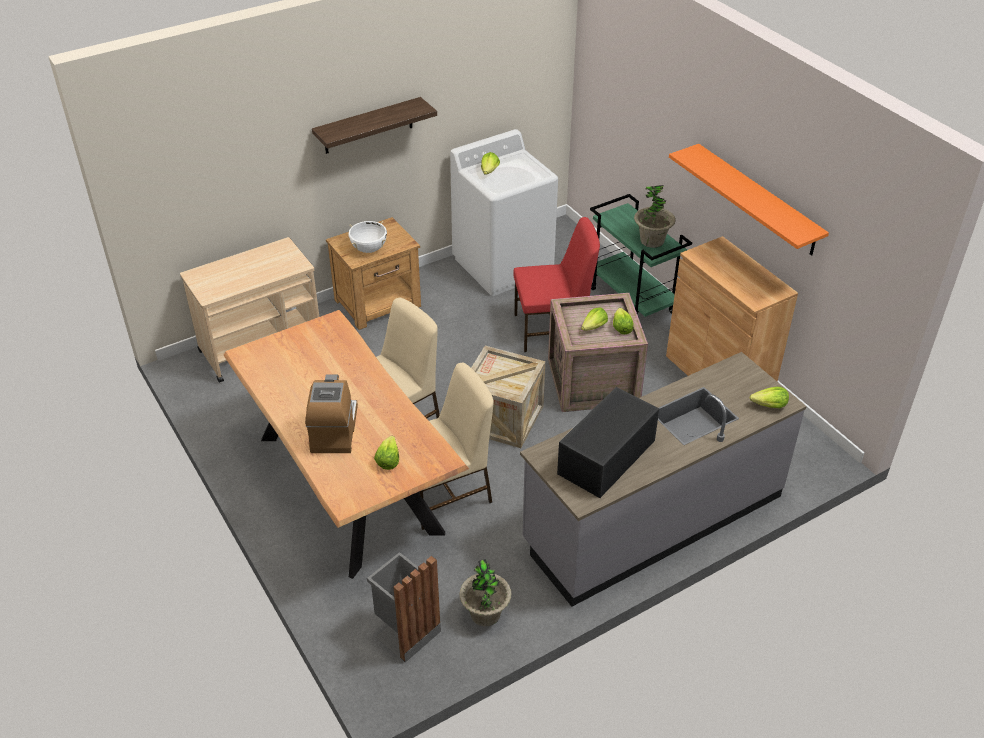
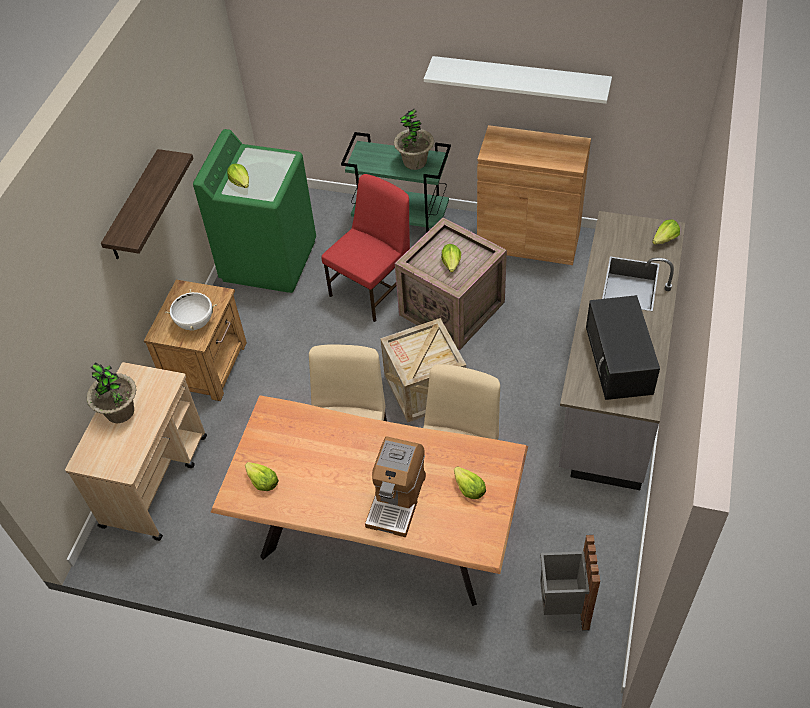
camera: 40 degrees left, 10 degrees up
coffee machine [305,374,358,453] -> coffee machine turned 120 degrees counterclockwise [365,436,426,537]
white washing machine [450,129,558,296] -> green washing machine [193,129,316,293]
potted plant [459,559,512,626] -> potted plant moved to [86,362,137,423]
lettuce [613,308,633,334] -> lettuce moved to [245,462,279,491]
orange shelf [669,144,829,256] -> white shelf [424,56,612,104]

